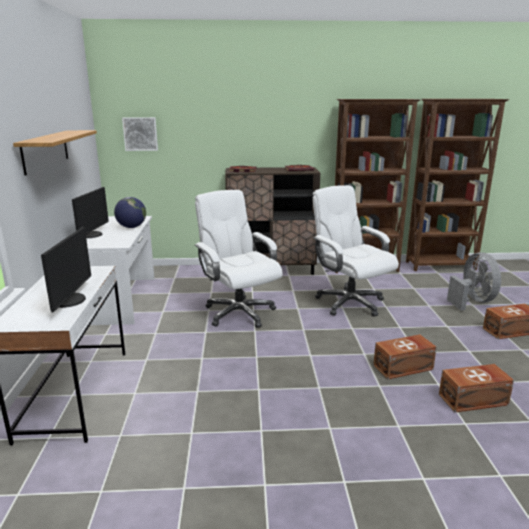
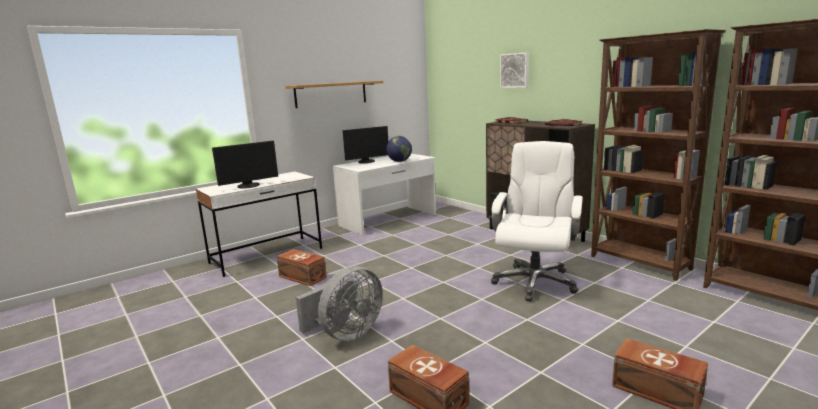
camera: 55 degrees right, 5 degrees down
picture [122,117,158,151] -> picture moved to [500,52,529,88]
white office chair [195,190,283,328] -> none
brown storage box [373,334,437,379] -> brown storage box moved to [277,249,327,286]
grey fan [447,252,501,311] -> grey fan moved to [296,266,383,341]

